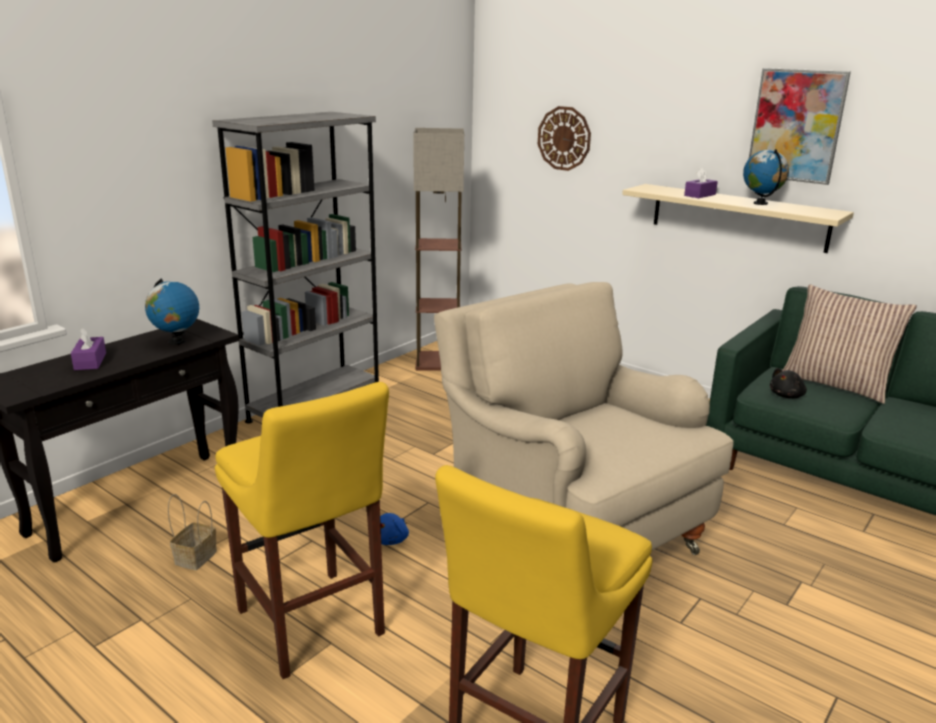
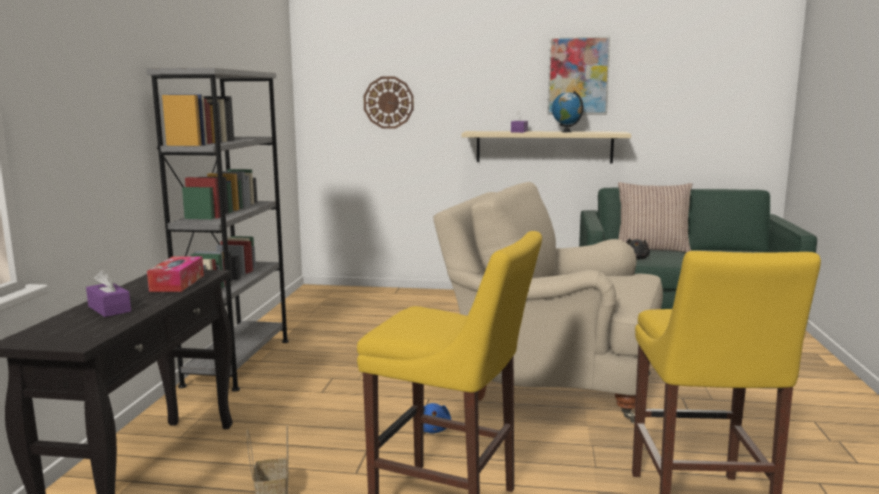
camera: 30 degrees left, 10 degrees down
globe [145,278,199,345] -> tissue box [147,257,204,292]
floor lamp [413,128,464,371] -> none

